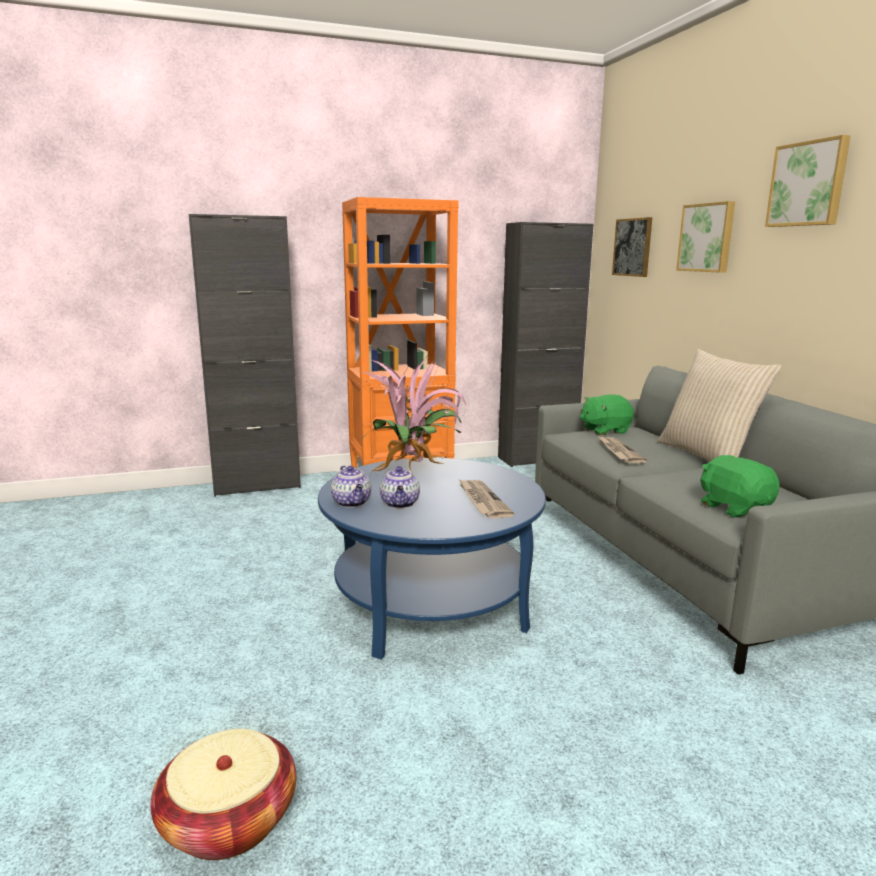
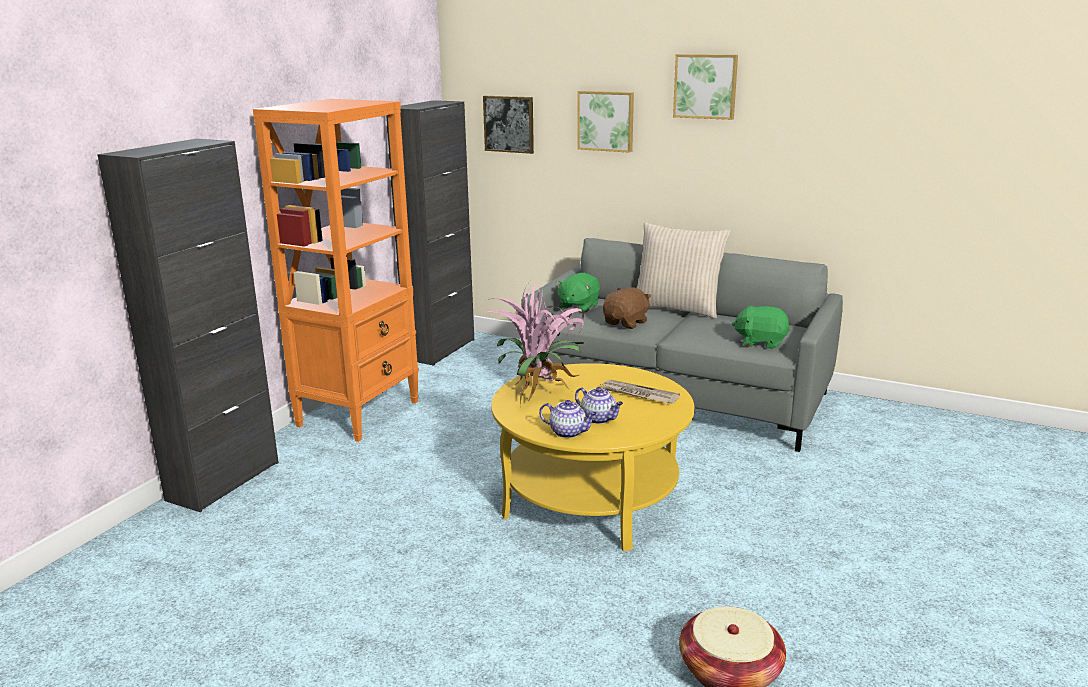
camera: 45 degrees left, 5 degrees up
blue coffee table [318,458,546,660] -> yellow coffee table [491,363,695,551]
newspaper [598,436,647,463] -> brown plush toy [603,287,651,329]

